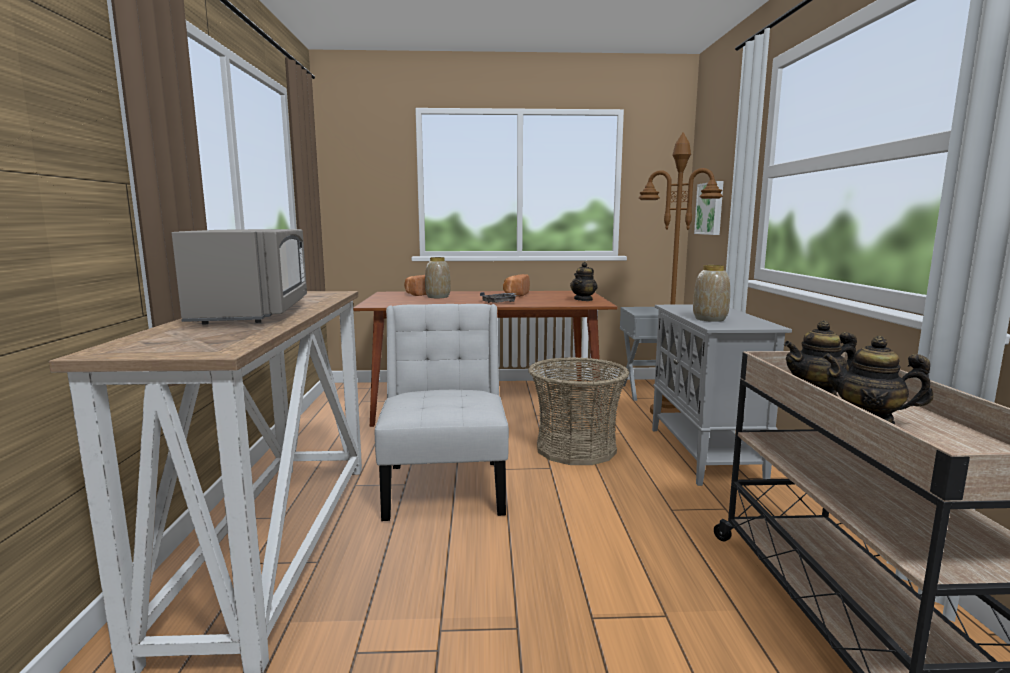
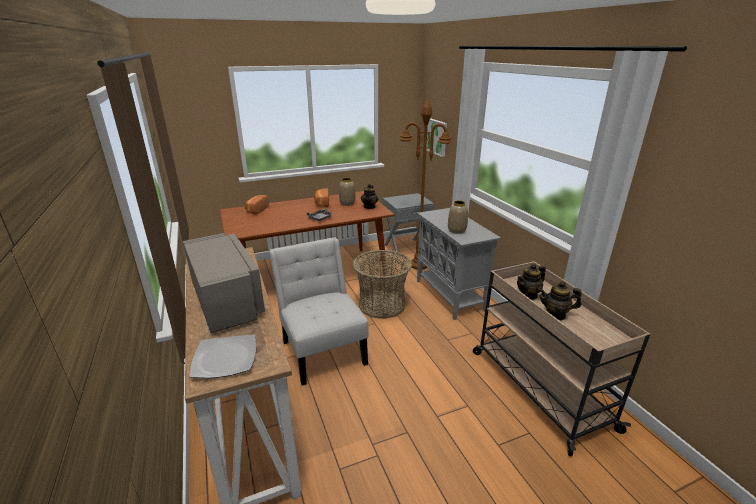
camera: 20 degrees left, 15 degrees up
vase [425,257,451,298] -> vase moved to [339,178,355,206]
none -> plate [189,334,256,378]

